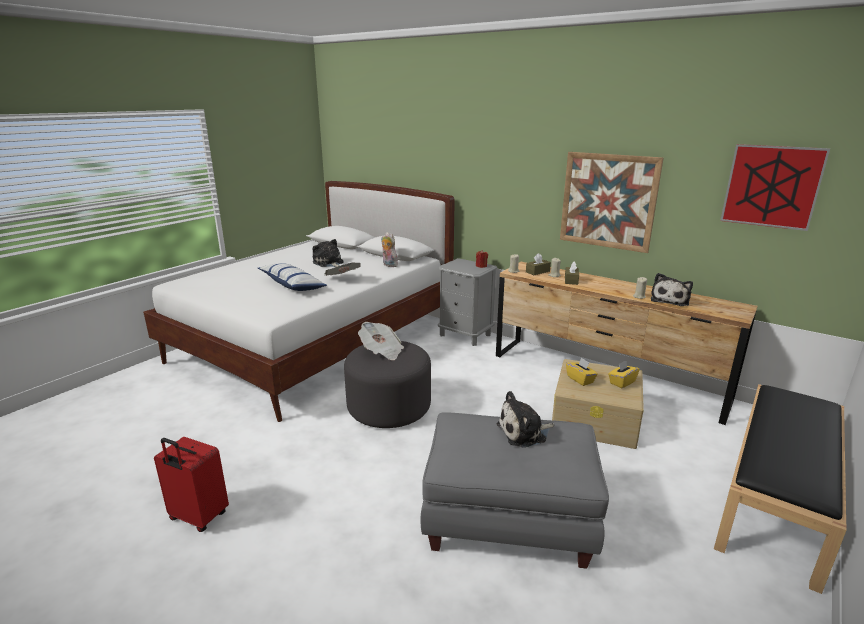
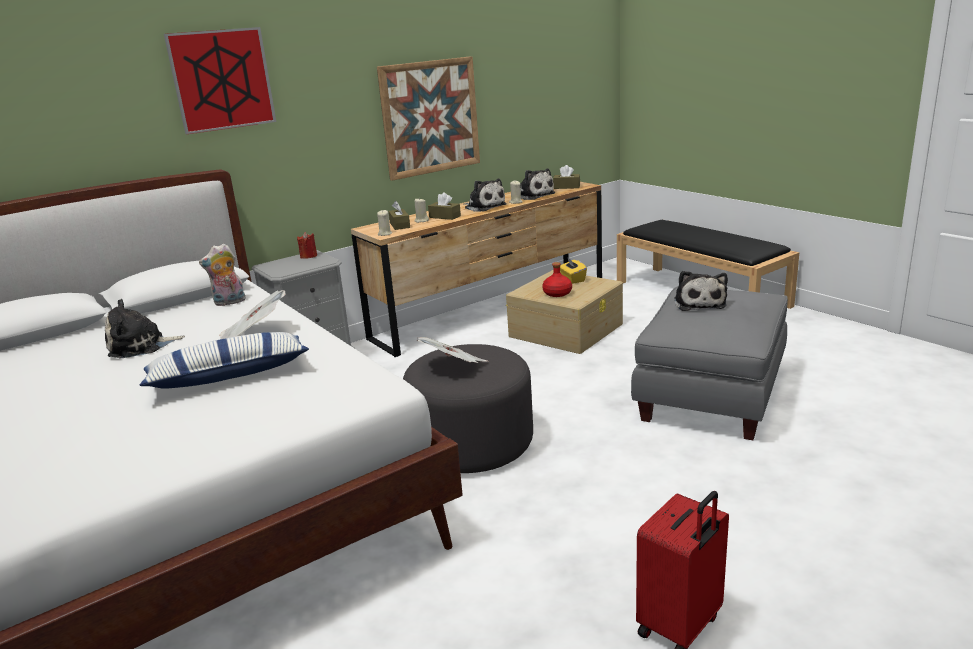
camera: 70 degrees left, 0 degrees up
yellow tissue box [566,358,598,386] -> red bottle [542,262,572,297]
picture [720,144,830,231] -> picture moved to [164,27,276,134]
none -> plush toy [463,179,507,212]
none -> brown tissue box [553,165,580,189]

